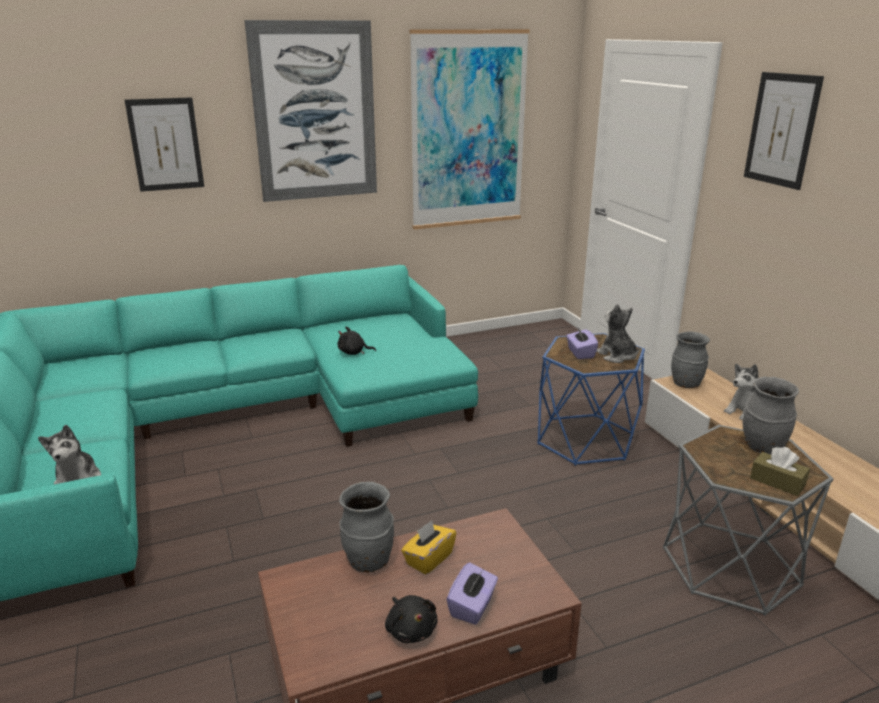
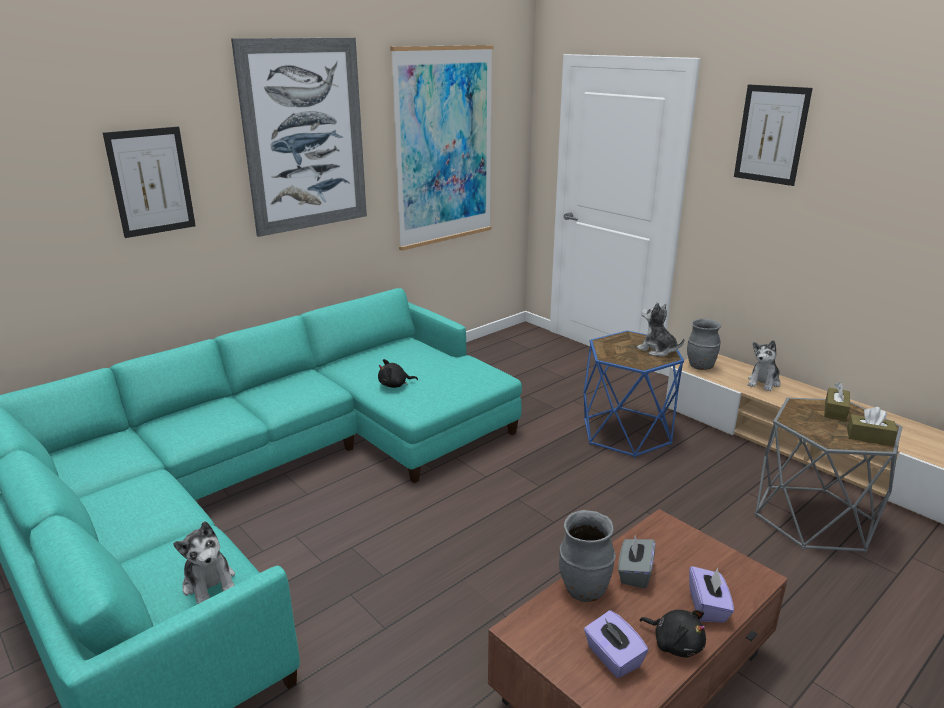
camera: 20 degrees left, 0 degrees up
yellow tissue box [401,520,456,575] -> grey tissue box [618,535,656,589]
purple tissue box [566,328,598,359] -> purple tissue box moved to [584,610,648,678]
grey vase [743,377,799,455] -> brown tissue box [824,382,850,421]

